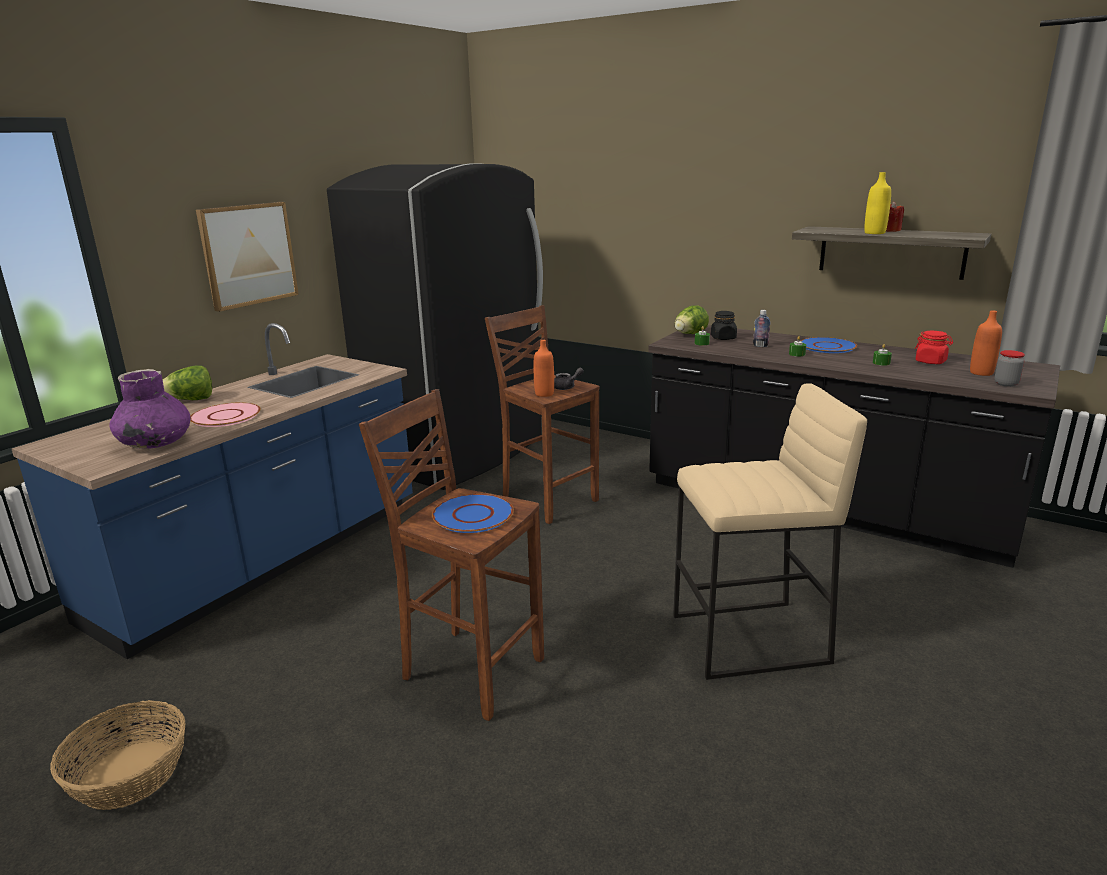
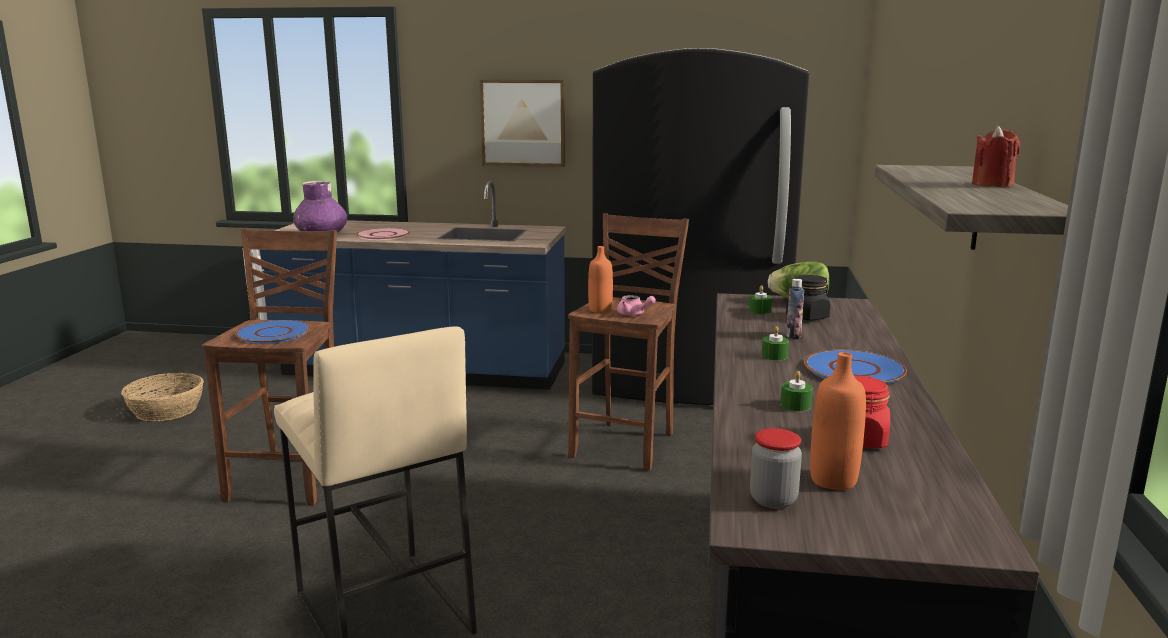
camera: 65 degrees right, 5 degrees down
lettuce [163,365,212,400] -> none
grey teapot [554,368,584,390] -> pink teapot [617,295,656,316]
yellow bottle [864,172,891,234] -> none

